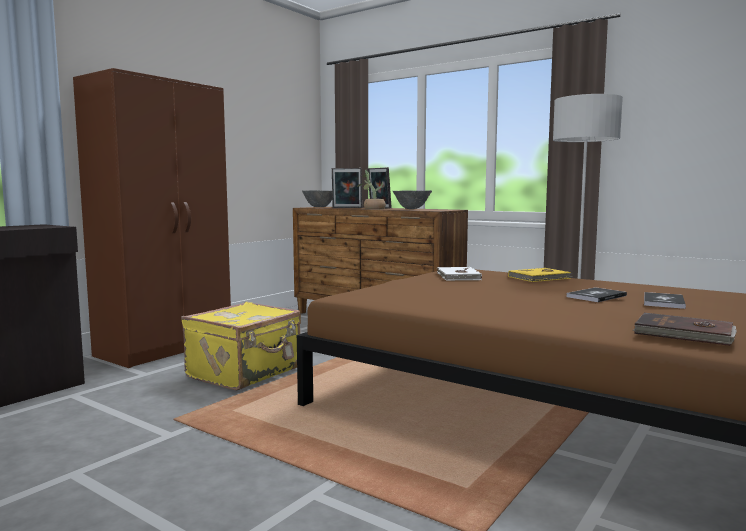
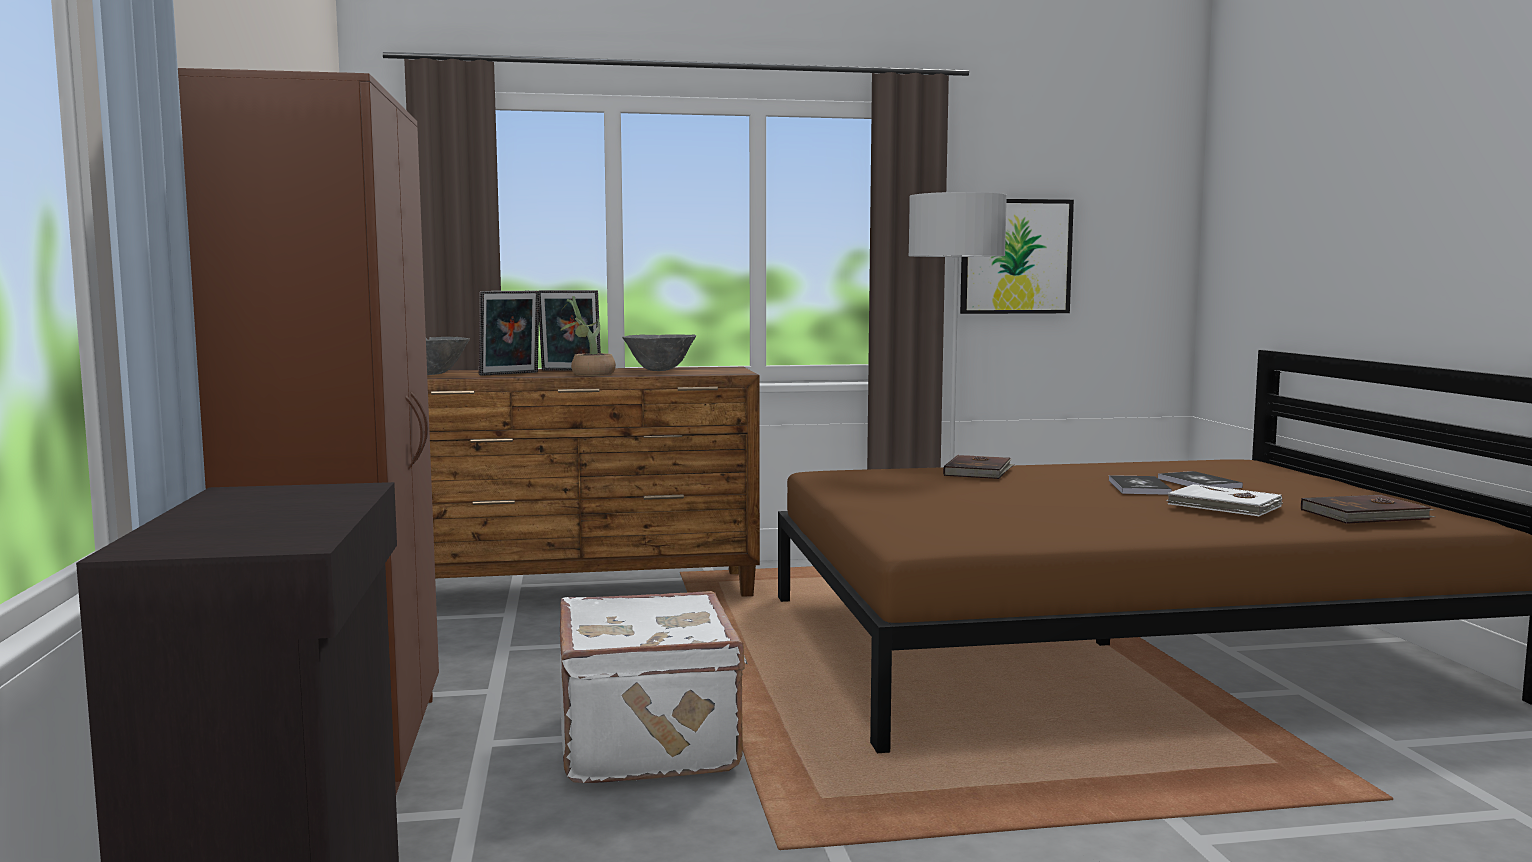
camera: 45 degrees left, 0 degrees up
yellow suitcase [181,302,301,391] -> white suitcase [560,591,748,783]
white book [437,267,482,280] -> white book moved to [1166,484,1283,516]
yellow book [508,268,573,282] -> brown book [943,455,1015,479]
none -> picture [960,199,1074,314]

